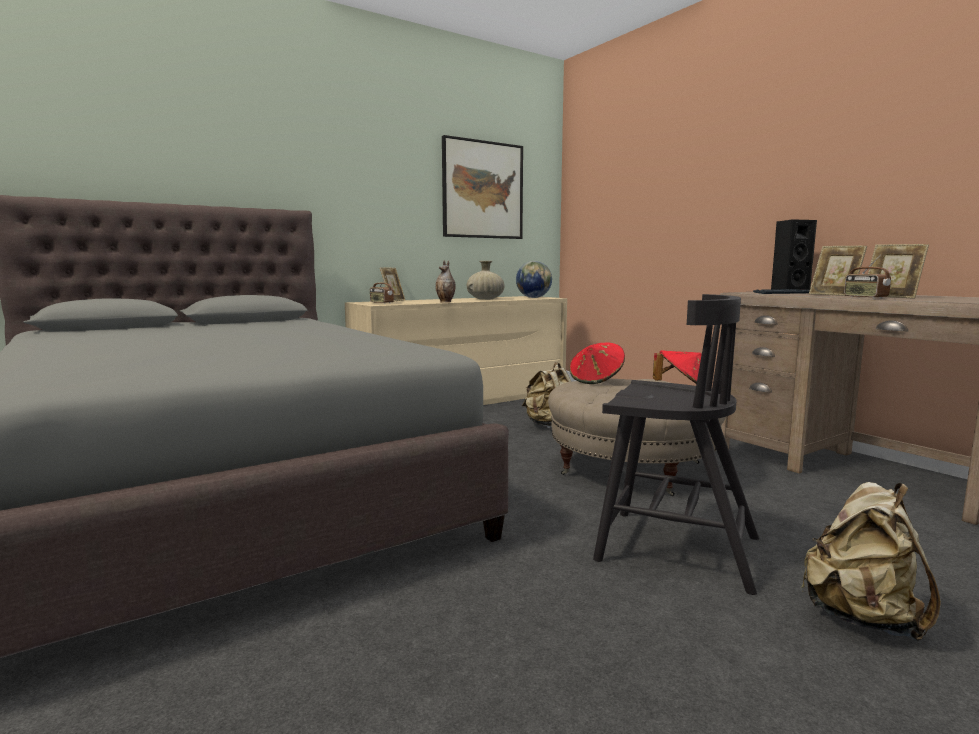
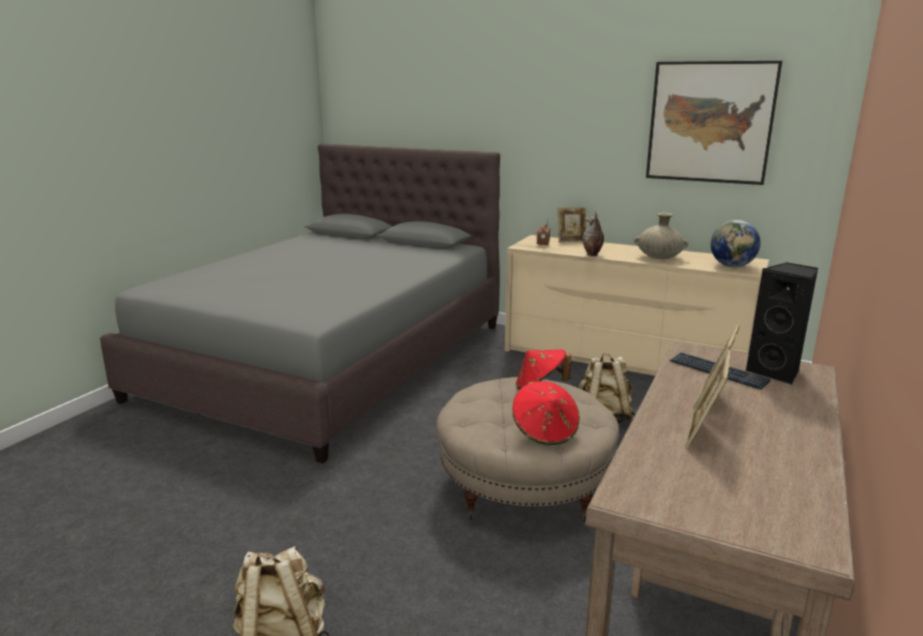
camera: 60 degrees right, 10 degrees up
black chair [593,294,759,595] -> none
radio [844,254,891,298] -> none

